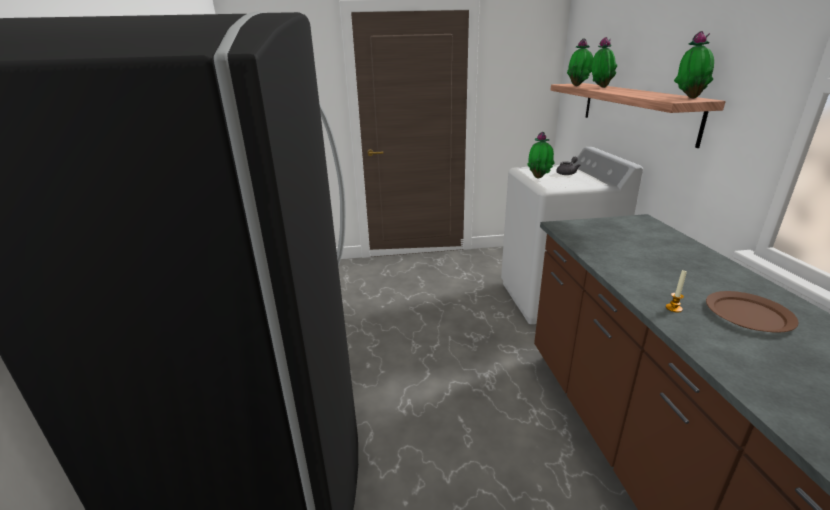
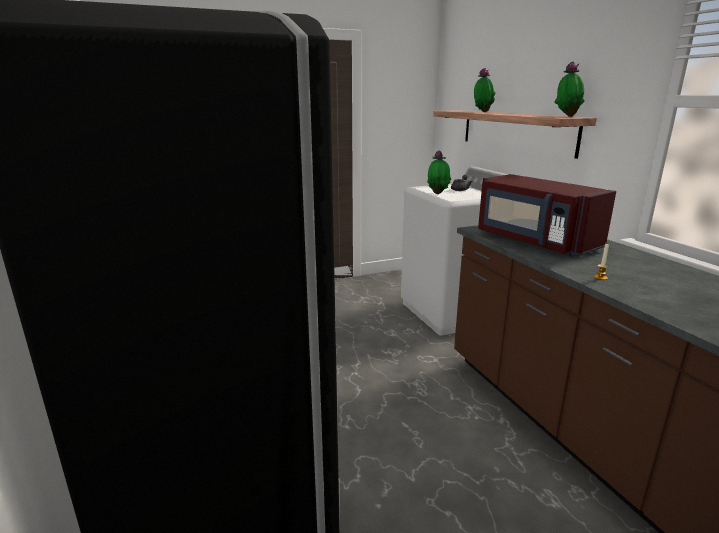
camera: 15 degrees left, 5 degrees down
potted plant [567,38,593,86] -> none
brown plate [706,291,799,333] -> none
none -> red microwave [478,174,616,256]

